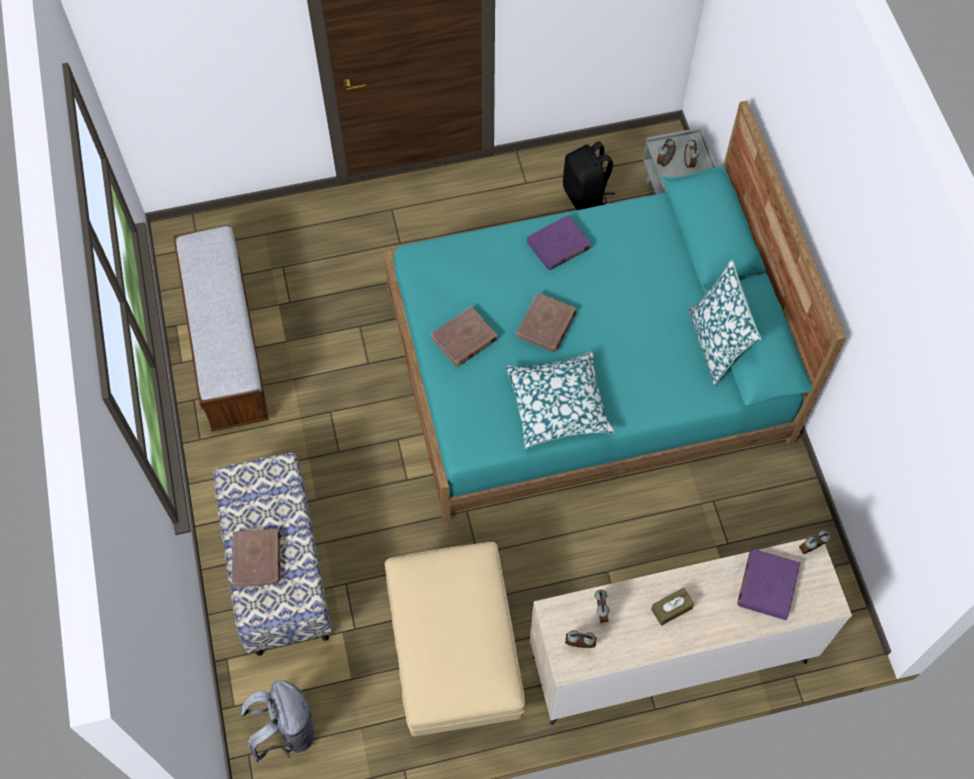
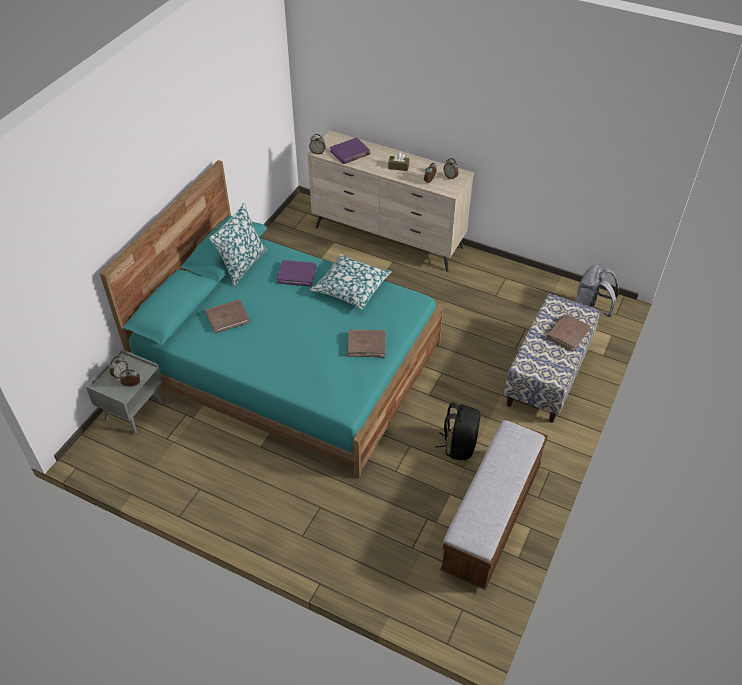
camera: 140 degrees left, 15 degrees down
beige ottoman [385,542,526,736] -> none
brown book [516,292,577,352] -> brown book moved to [206,300,250,333]
purple book [527,215,591,270] -> purple book moved to [277,260,316,286]
black backpack [563,141,615,210] -> black backpack moved to [435,402,480,460]

